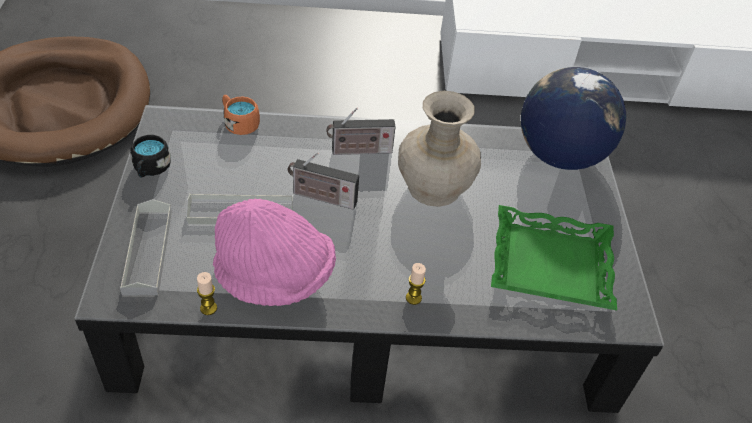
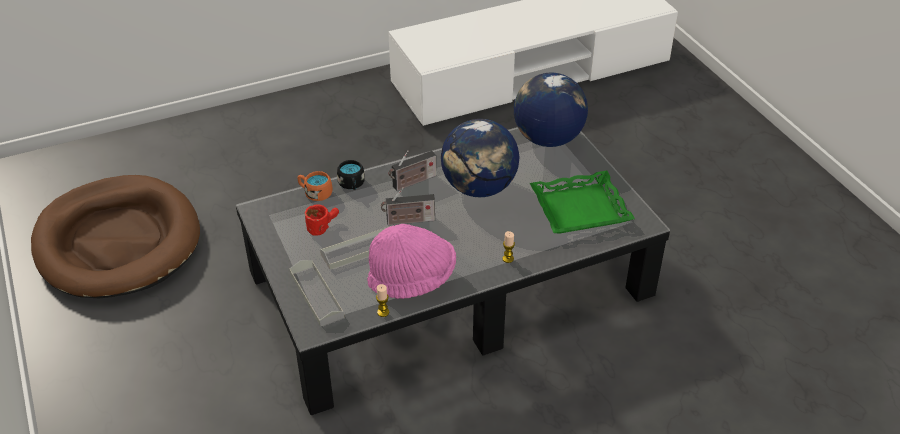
camera: 20 degrees left, 5 degrees down
black mug [130,135,171,178] -> black mug moved to [337,160,365,190]
beige vase [398,91,481,207] -> globe [441,119,519,197]
none -> red mug [305,205,339,236]

